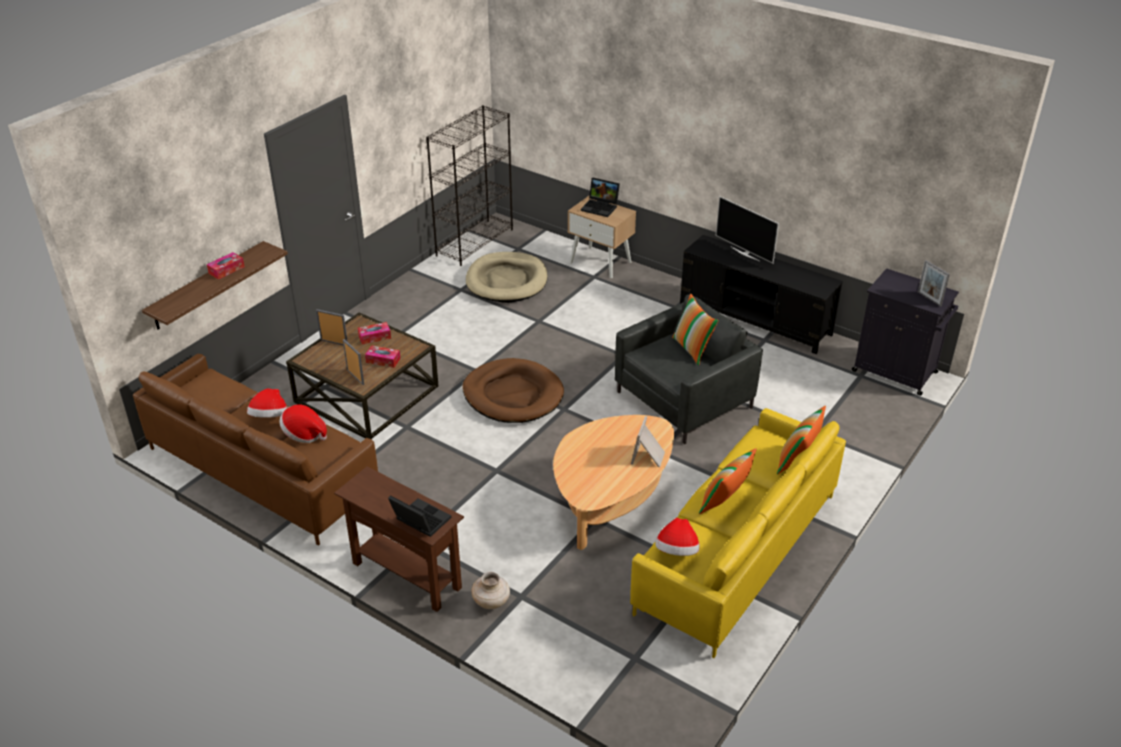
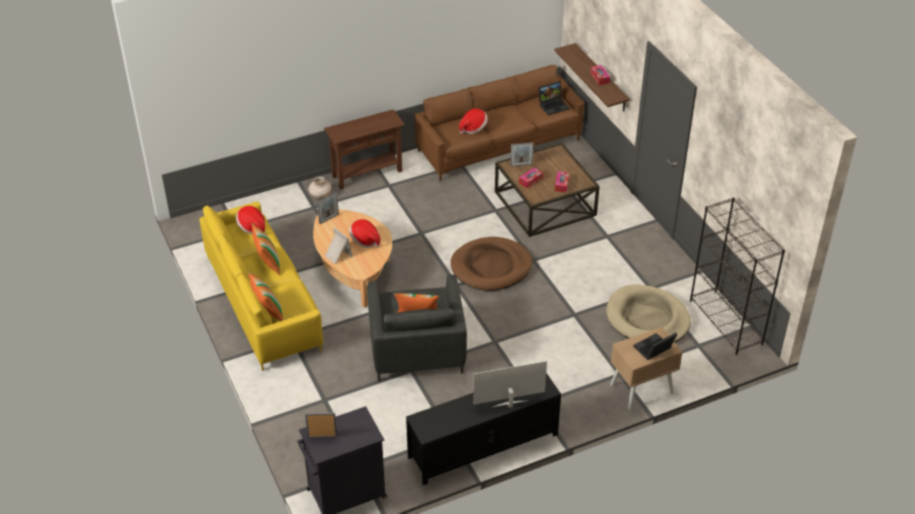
camera: 120 degrees right, 5 degrees up
hat [247,388,287,418] -> hat moved to [349,219,380,248]
picture frame [316,309,348,345] -> picture frame moved to [317,192,339,224]
laptop [388,495,451,537] -> laptop moved to [538,81,570,115]

